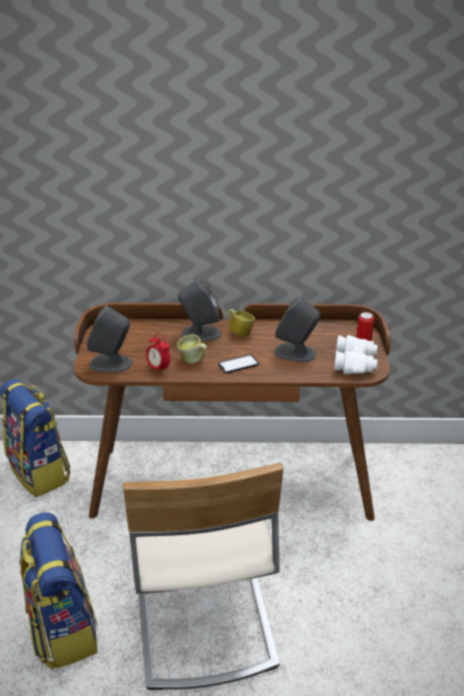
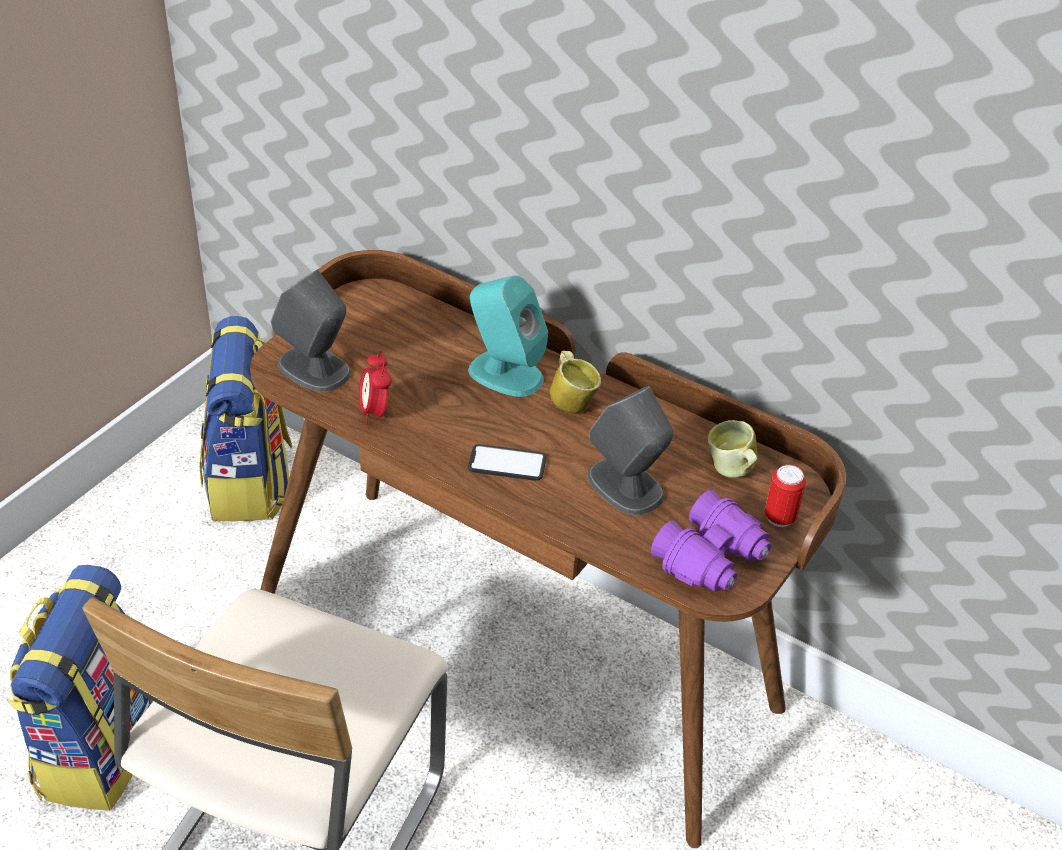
camera: 30 degrees right, 10 degrees up
mug [177,334,207,364] -> mug moved to [707,420,758,478]
grey speaker [178,279,221,342] -> turquoise speaker [468,276,548,397]
white binoculars [335,335,378,375] -> purple binoculars [651,490,771,592]

